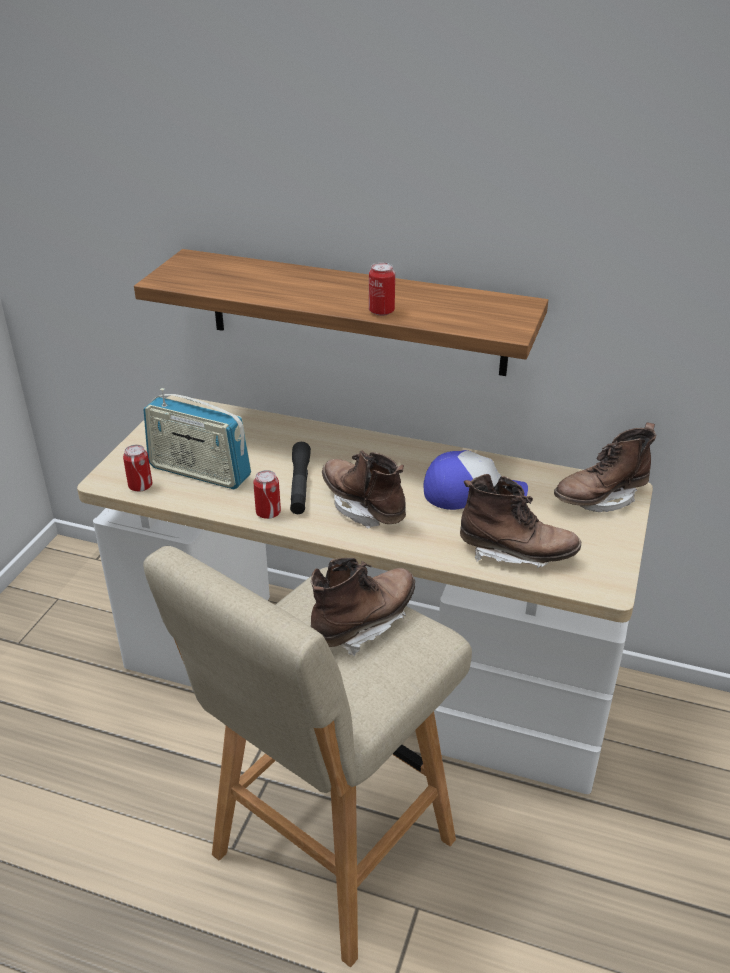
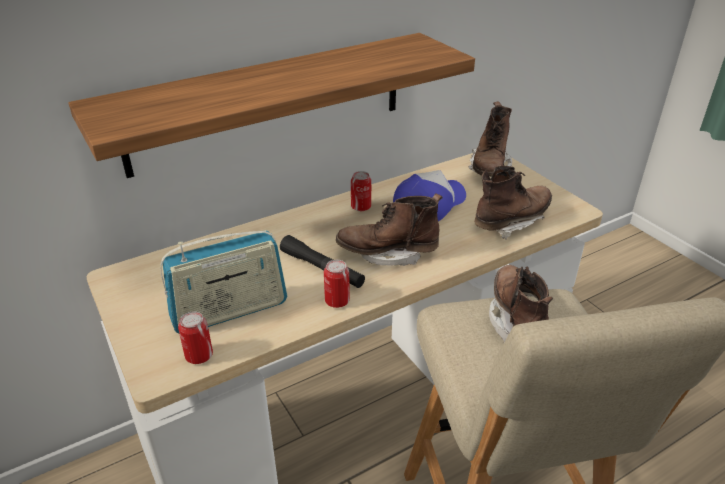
camera: 50 degrees left, 0 degrees up
can [369,262,395,316] -> can moved to [351,171,371,211]

